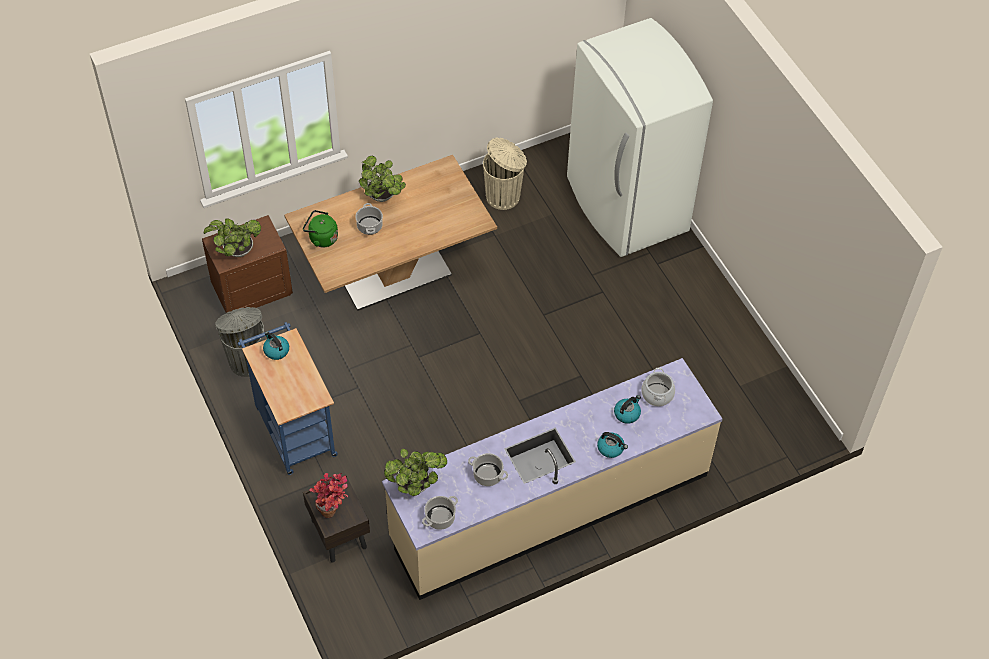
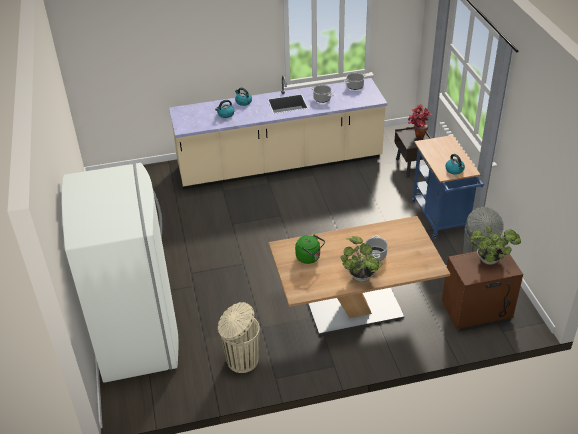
camera: 165 degrees left, 15 degrees down
green kettle [303,210,338,247] -> green kettle moved to [295,234,325,264]
potted plant [384,449,447,496] -> none
cooking pot [641,368,675,406] -> none

